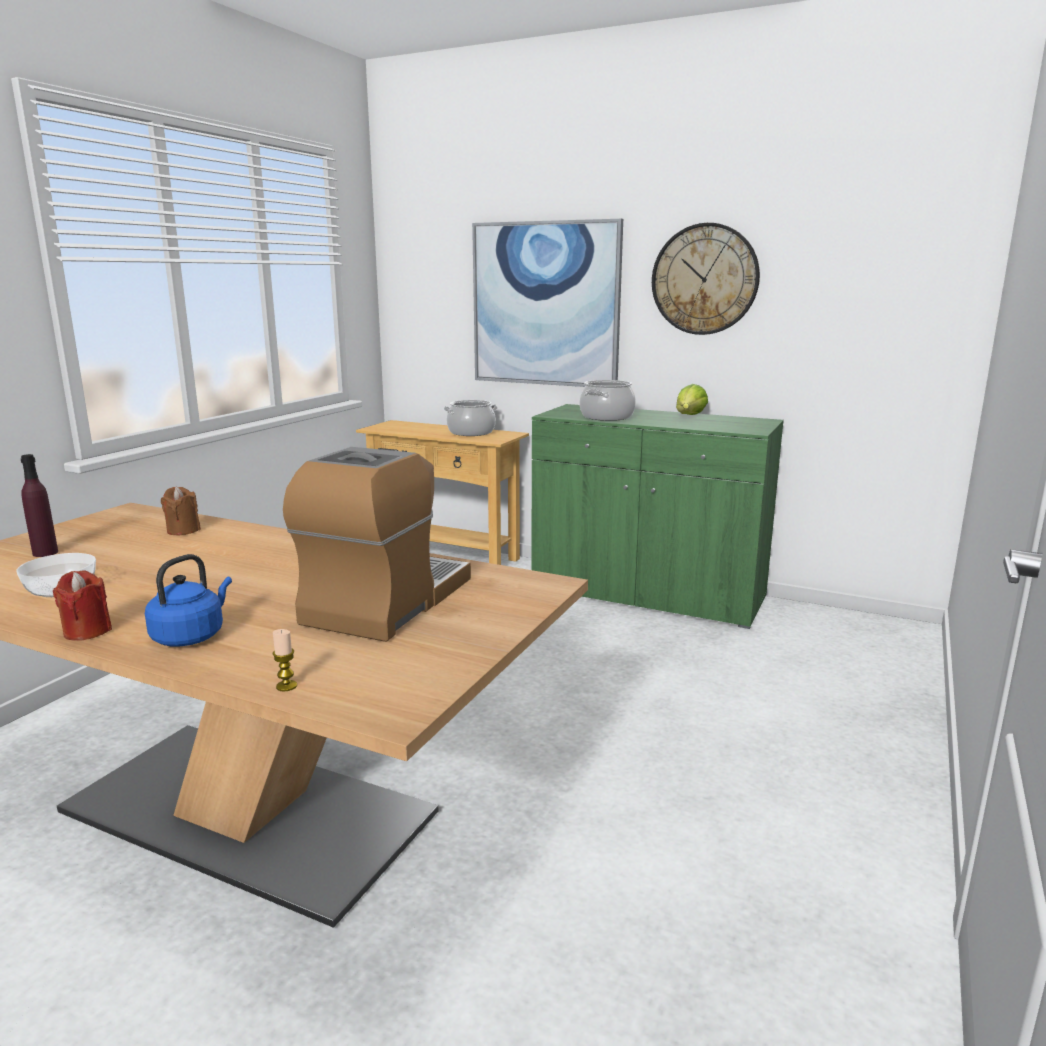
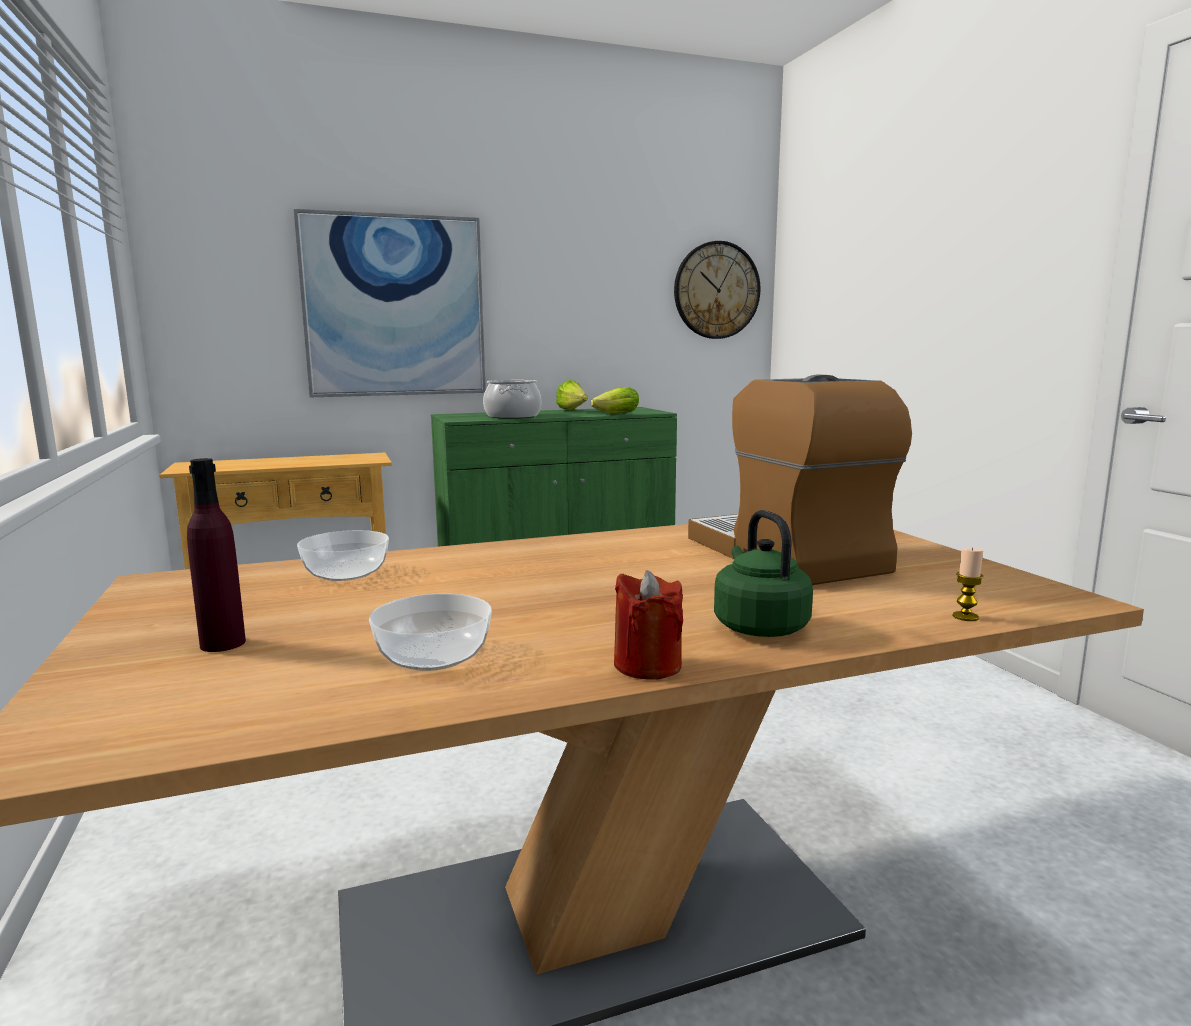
camera: 45 degrees left, 5 degrees down
blue kettle [145,554,232,647] -> green kettle [714,510,813,637]
brown candle [161,487,201,535] -> bowl [297,530,389,581]
cooking pot [444,400,498,436] -> none
wall clock [652,223,760,335] -> wall clock moved to [674,241,761,339]
none -> lettuce [591,387,639,414]

